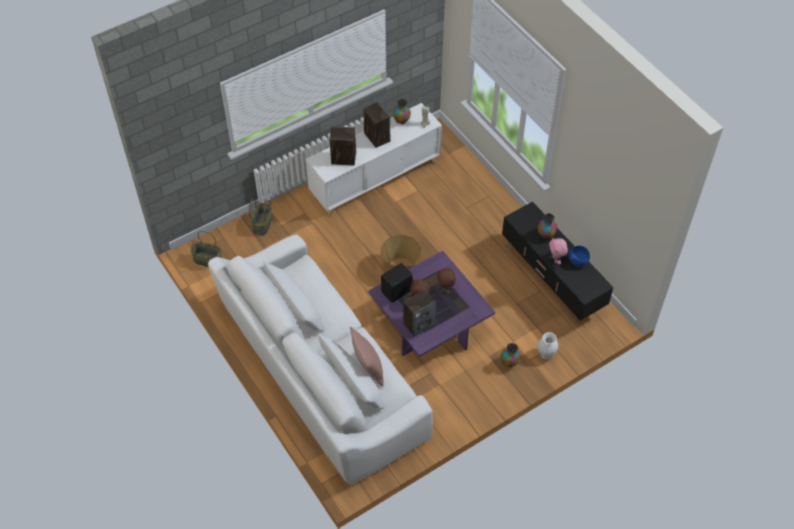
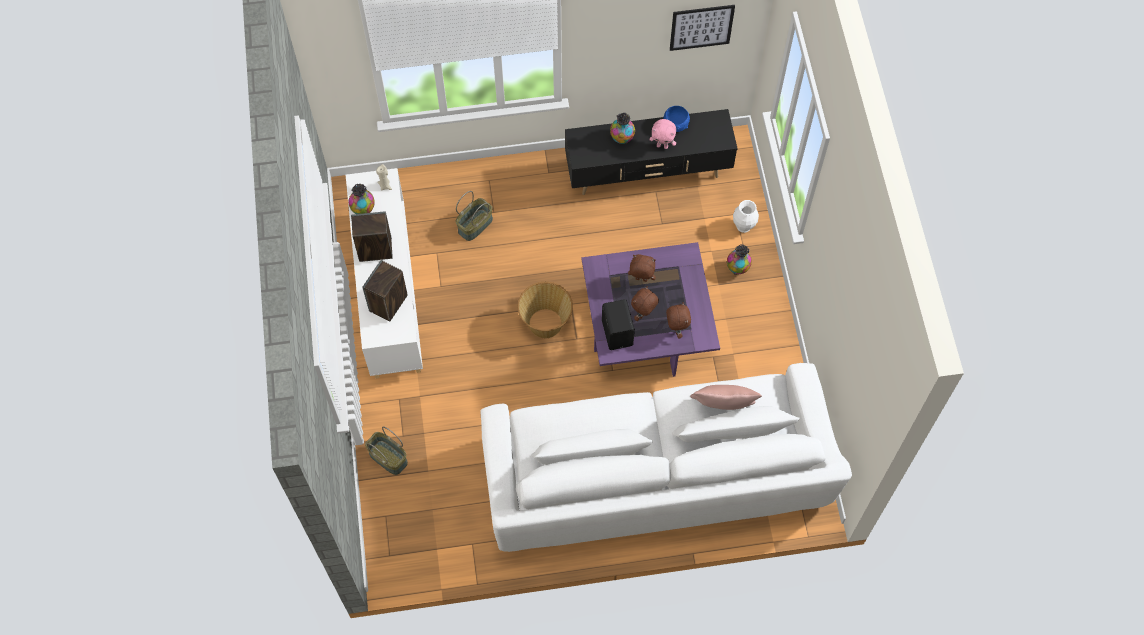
camera: 65 degrees left, 10 degrees up
basket [191,231,222,267] -> basket moved to [456,191,493,241]
speaker [403,290,436,337] -> brown plush toy [666,302,691,339]
none -> picture [670,5,735,51]

